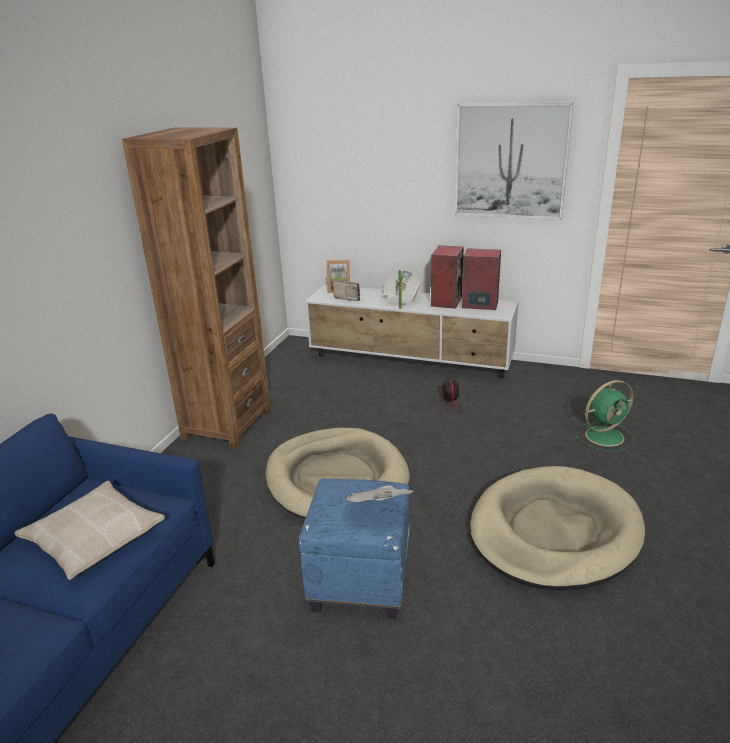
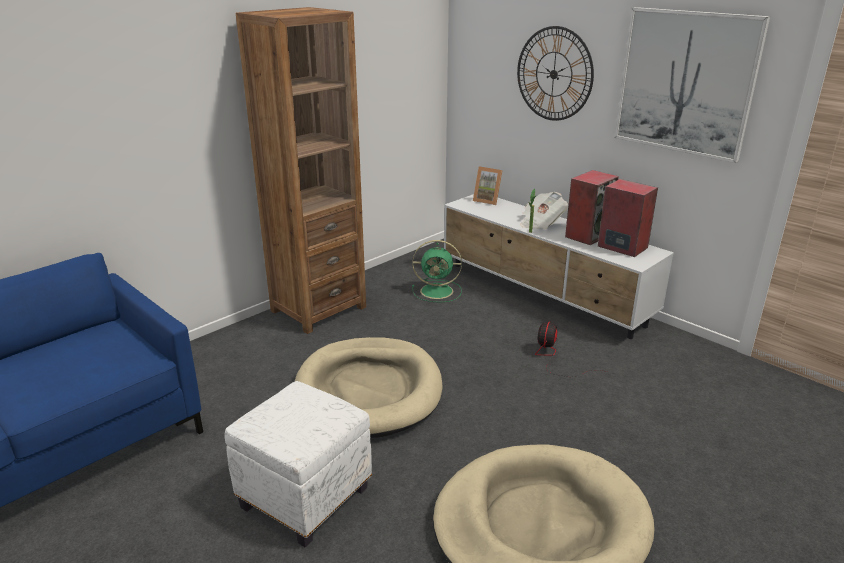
camera: 25 degrees right, 0 degrees up
beige pillow [14,481,165,580] -> none
blue ottoman [299,479,410,619] -> white ottoman [224,381,372,547]
radio [333,280,361,301] -> none
newspaper [346,485,413,502] -> none
green fan [574,380,635,451] -> green fan moved to [412,240,462,303]
none -> wall clock [517,26,594,121]

